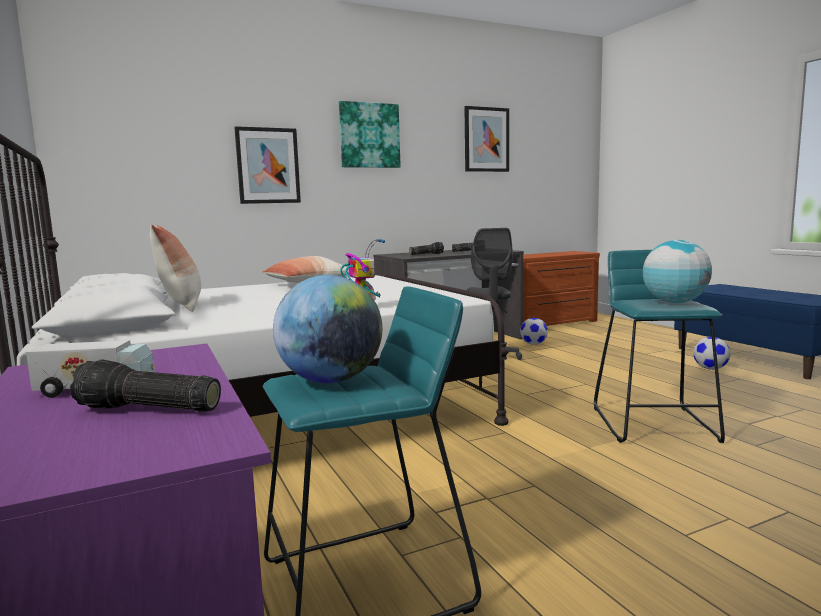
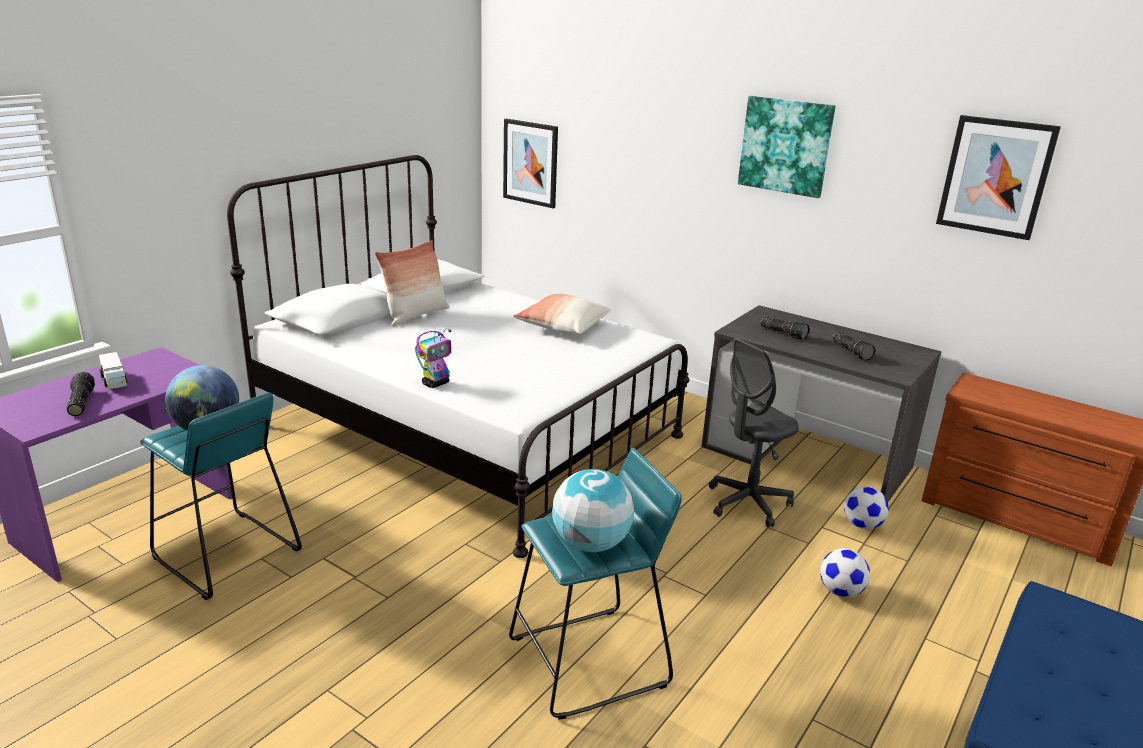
camera: 60 degrees right, 15 degrees up
picture [234,126,301,204] -> picture moved to [503,119,558,208]
football [693,337,730,370] -> football moved to [820,548,870,597]

